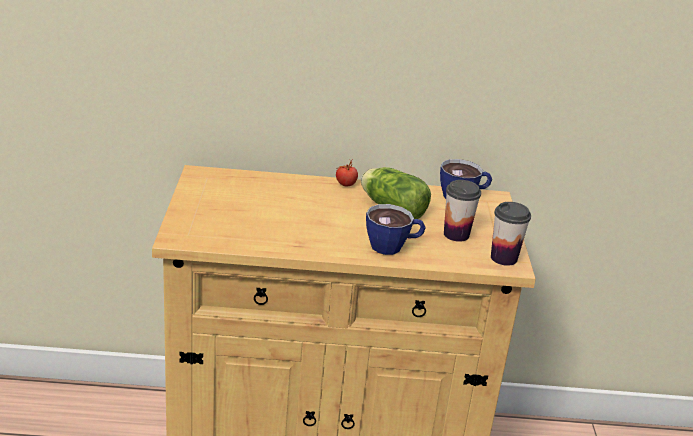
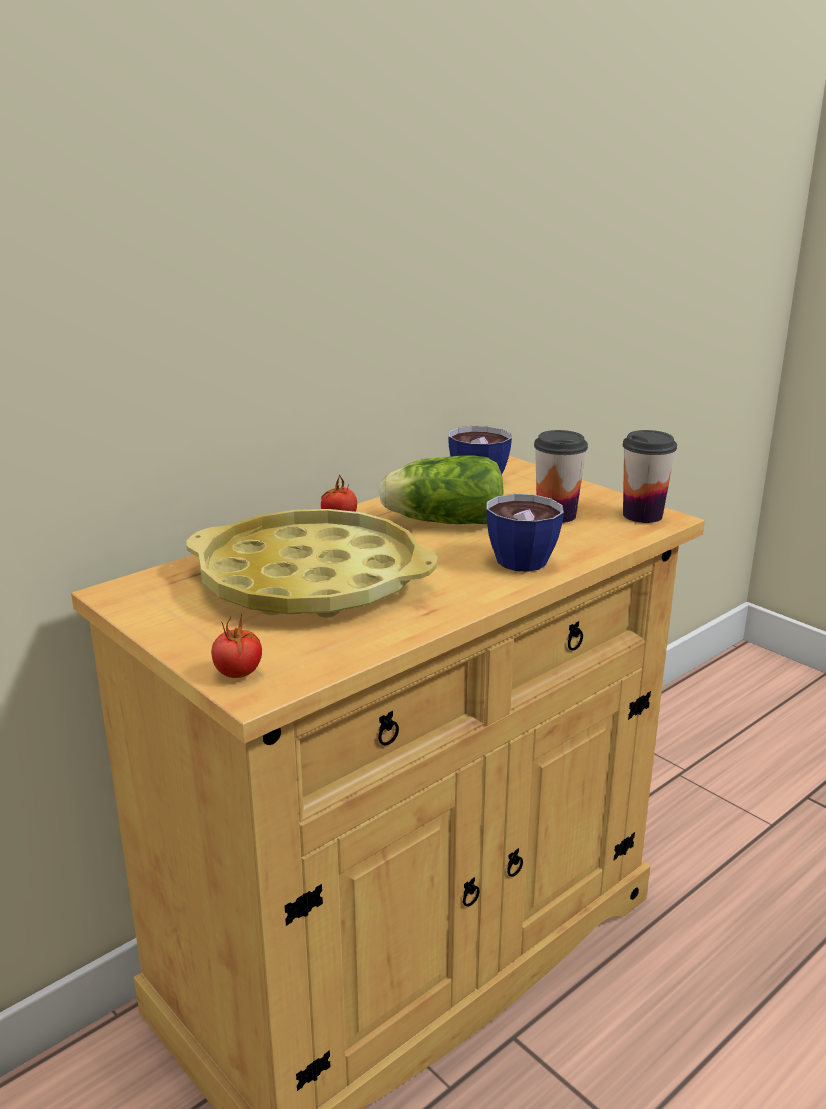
camera: 40 degrees left, 5 degrees down
none -> yellow tray [186,509,438,618]
none -> tomato [211,614,262,678]

